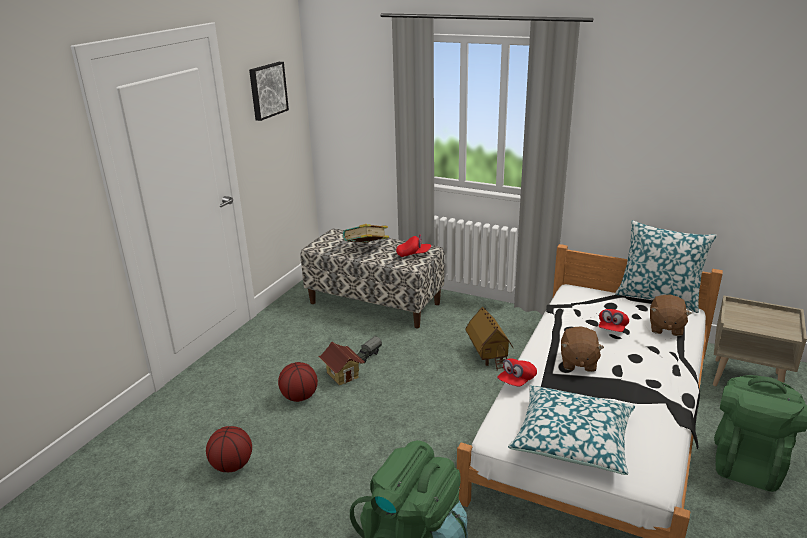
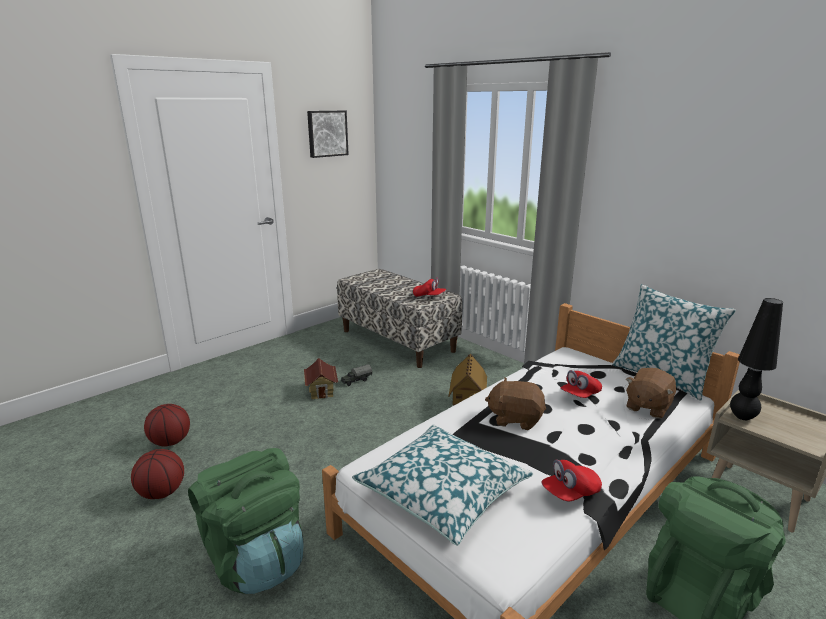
camera: 20 degrees right, 5 degrees down
basketball [278,362,318,402] -> basketball moved to [131,449,184,499]
book [343,224,389,243] -> none
red cap [497,358,537,386] -> red cap moved to [541,459,602,501]
brown plush toy [561,327,604,372] -> brown plush toy turned 75 degrees clockwise [485,377,546,430]
none -> black table lamp [730,298,783,420]

